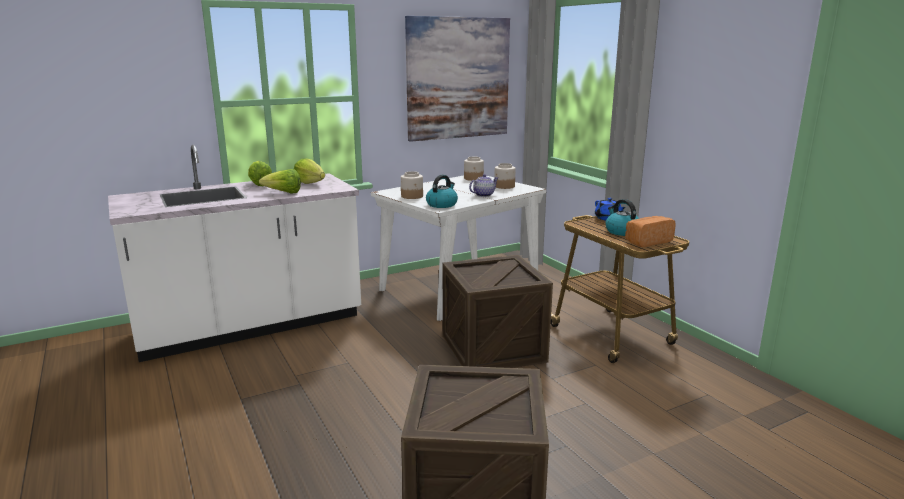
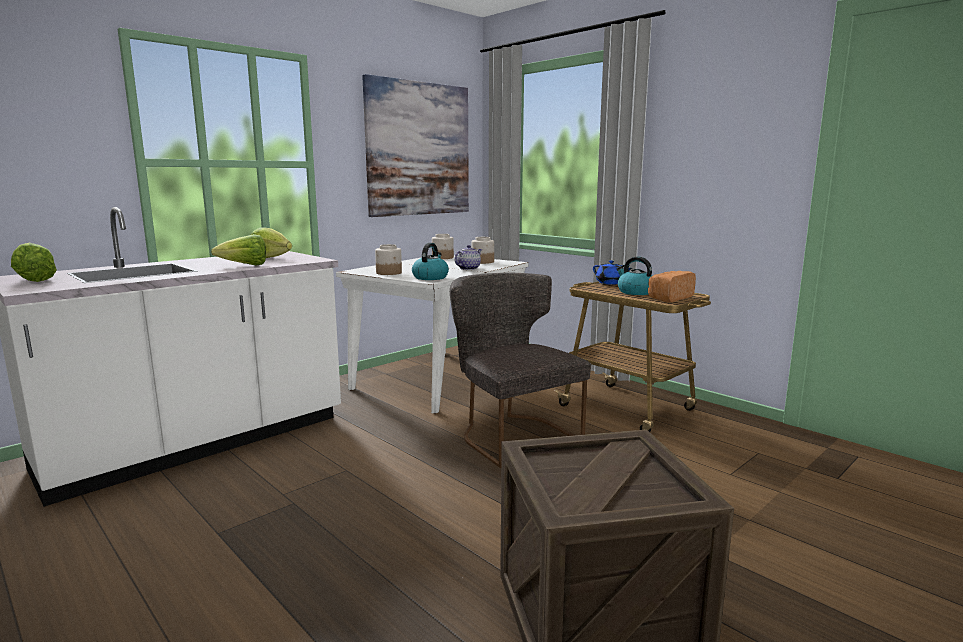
camera: 15 degrees left, 5 degrees down
lettuce [248,161,272,186] -> lettuce moved to [11,243,57,282]
crate [442,255,553,368] -> grey chair [450,273,591,468]

